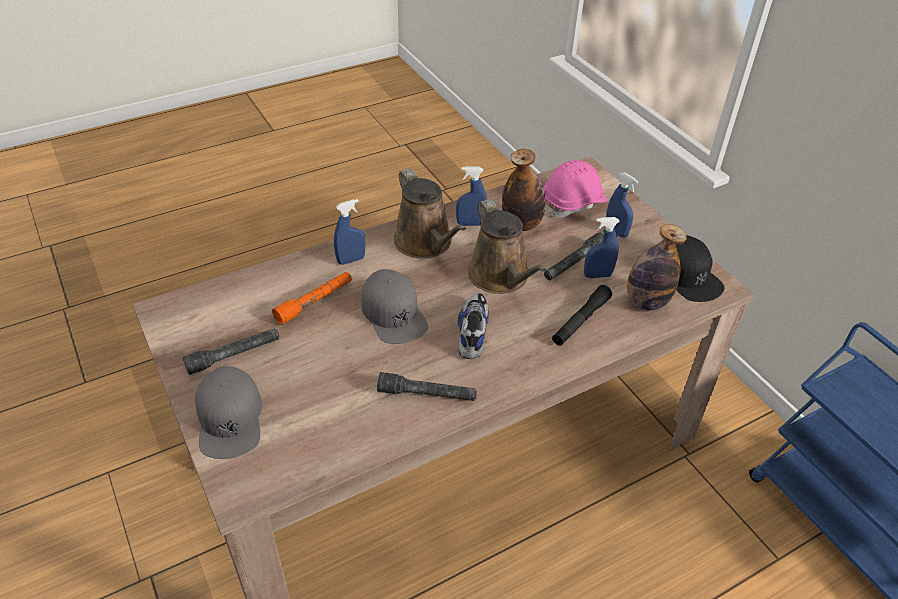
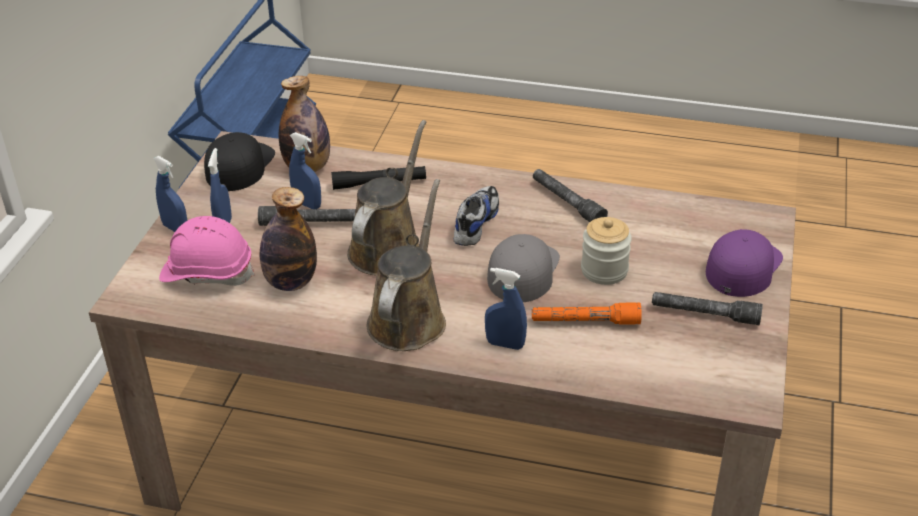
camera: 135 degrees left, 5 degrees down
grey cap [195,366,262,459] -> purple cap [706,229,783,297]
blue spray bottle [456,167,487,226] -> blue spray bottle moved to [153,156,187,232]
shoe [458,293,489,359] -> shoe turned 150 degrees clockwise [454,186,499,246]
none -> jar [581,217,632,285]

